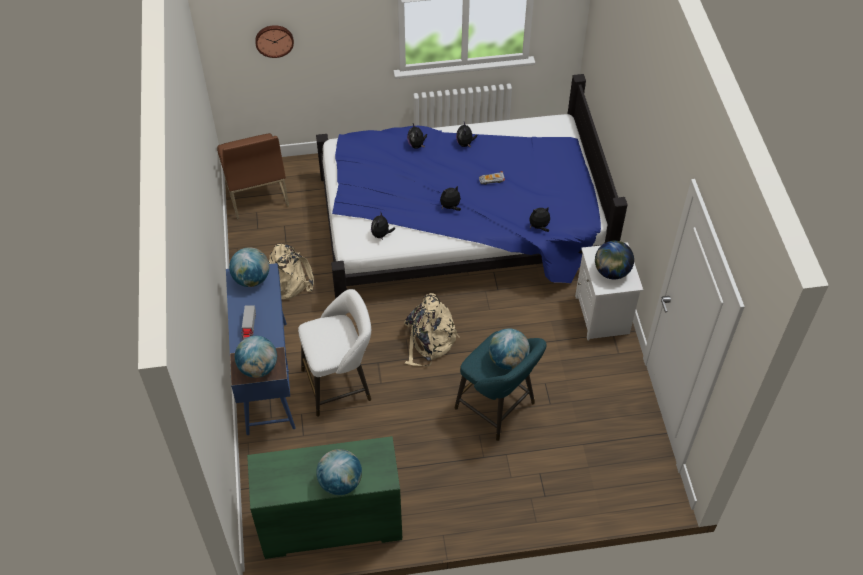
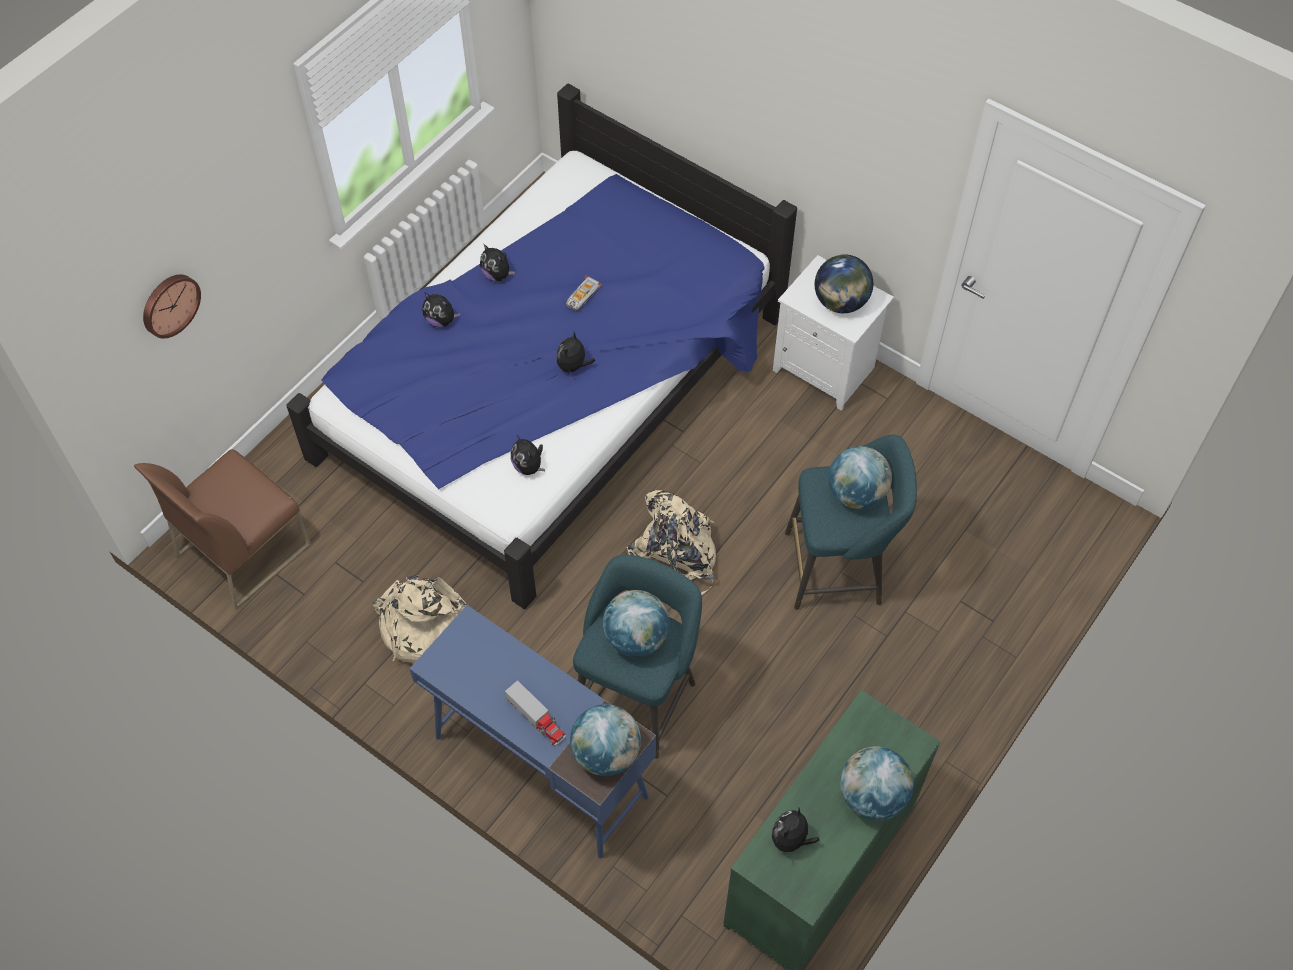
camera: 45 degrees left, 5 degrees up
brown chair [217,133,289,219] -> brown chair turned 105 degrees clockwise [134,449,311,610]
globe [229,247,269,287] -> globe moved to [603,590,669,657]
white stool [298,289,371,417] -> turquoise stool [573,554,702,759]
plush toy [529,206,550,232] -> plush toy moved to [772,808,819,858]

